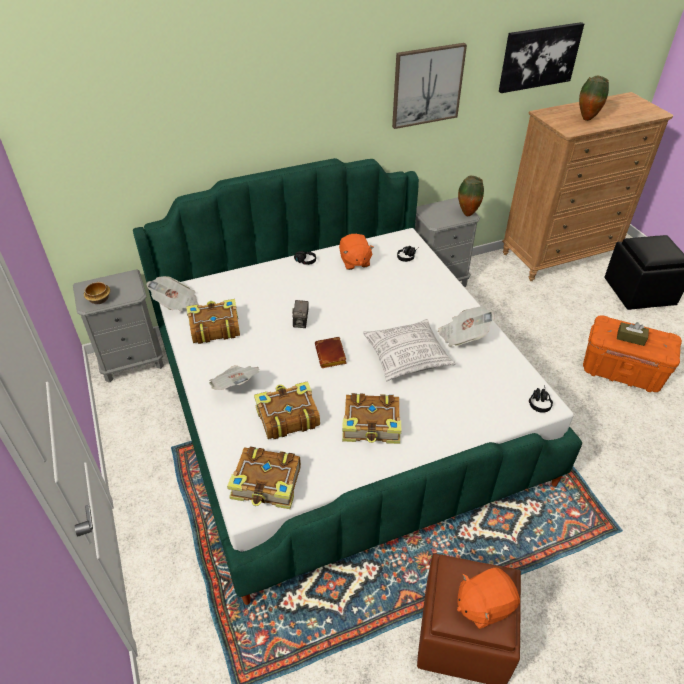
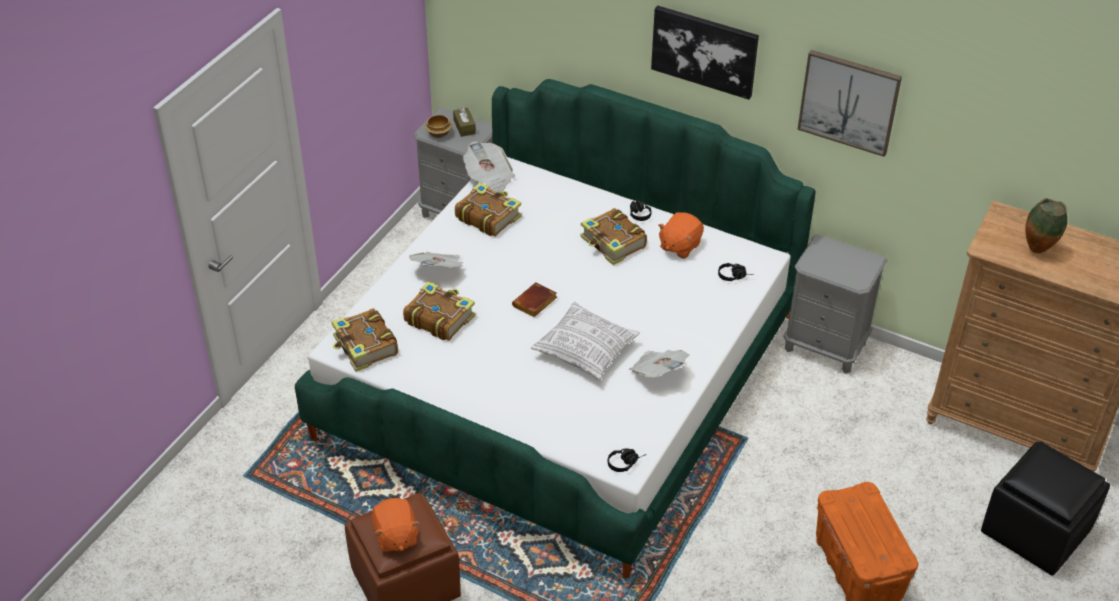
camera: 50 degrees right, 0 degrees up
camera [292,300,309,328] -> none
book [342,393,401,444] -> book moved to [581,208,647,265]
orange plush toy [457,568,520,629] -> orange plush toy turned 135 degrees counterclockwise [372,498,420,552]
vase [458,176,484,216] -> none
picture [499,22,584,93] -> picture moved to [651,6,759,100]
brown tissue box [617,322,649,346] -> brown tissue box moved to [453,107,476,137]

